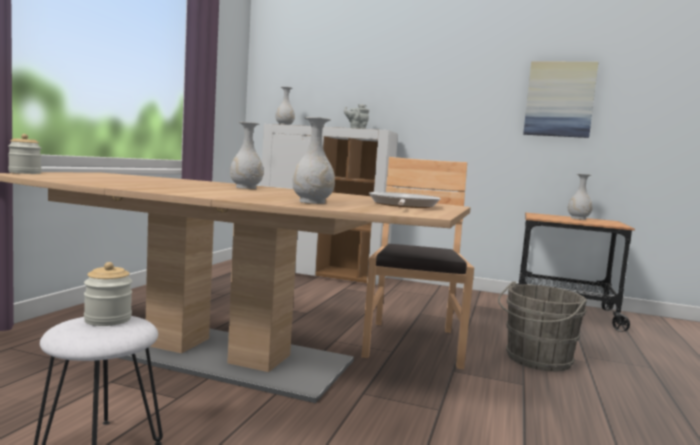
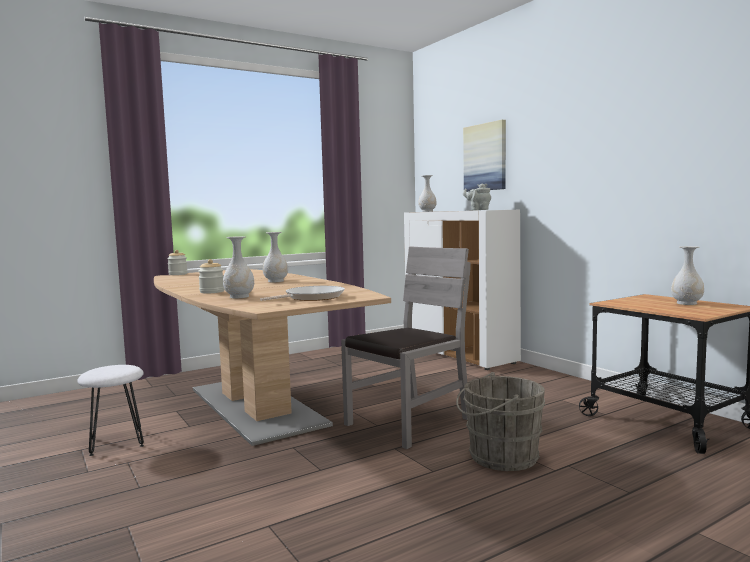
camera: 40 degrees right, 0 degrees up
jar [84,262,132,326] -> jar moved to [198,259,224,293]
brown chair [362,157,474,369] -> grey chair [341,246,470,449]
picture [523,61,598,138] -> picture moved to [463,120,506,192]

